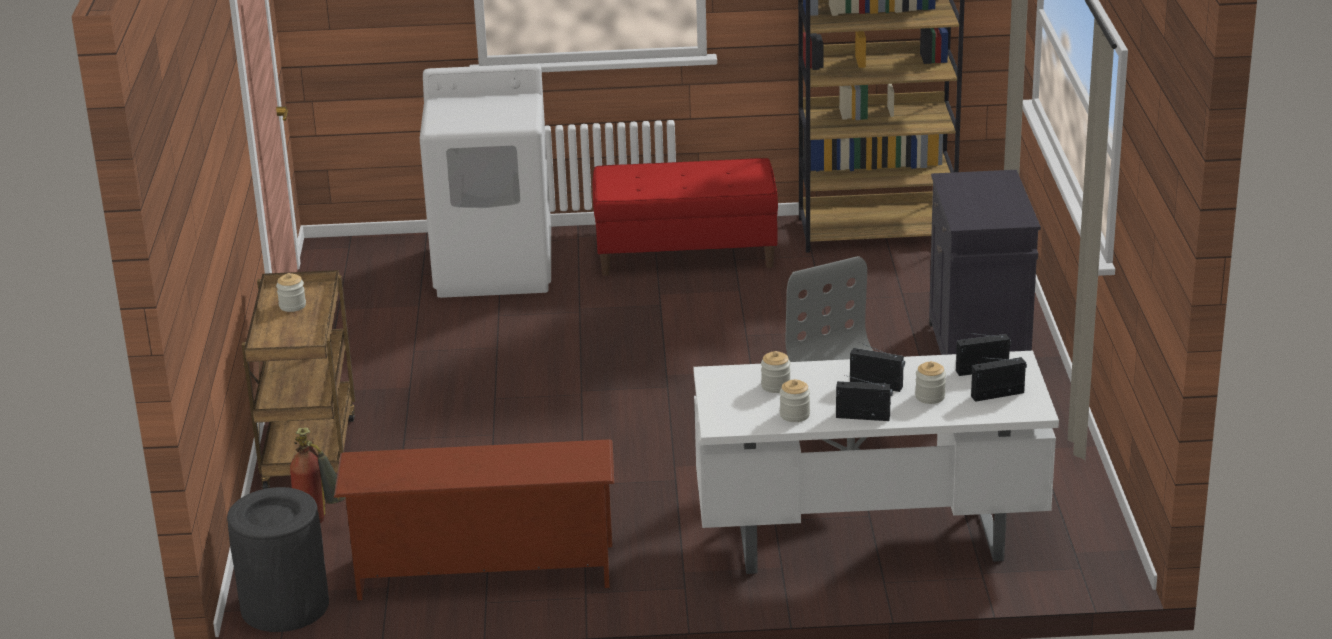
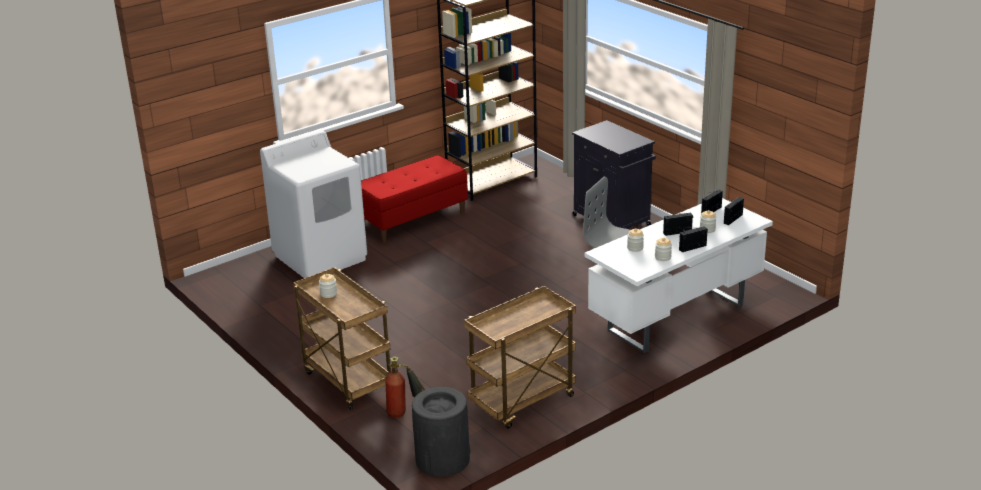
camera: 35 degrees left, 0 degrees up
brown shoe rack [334,439,614,600] -> brown cart [464,286,576,429]

